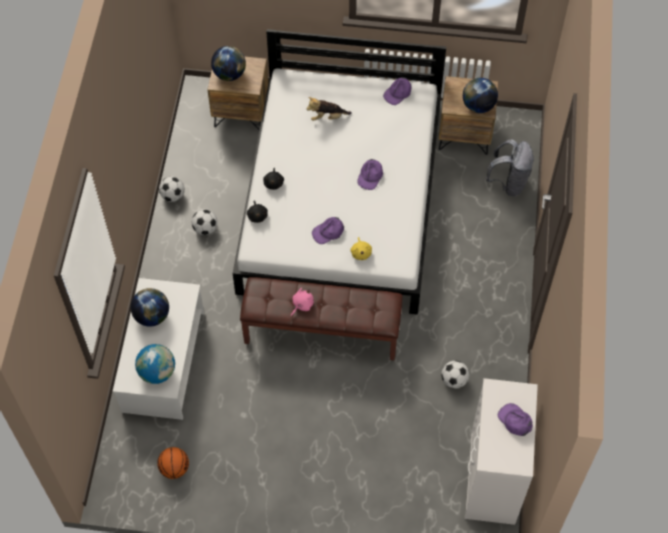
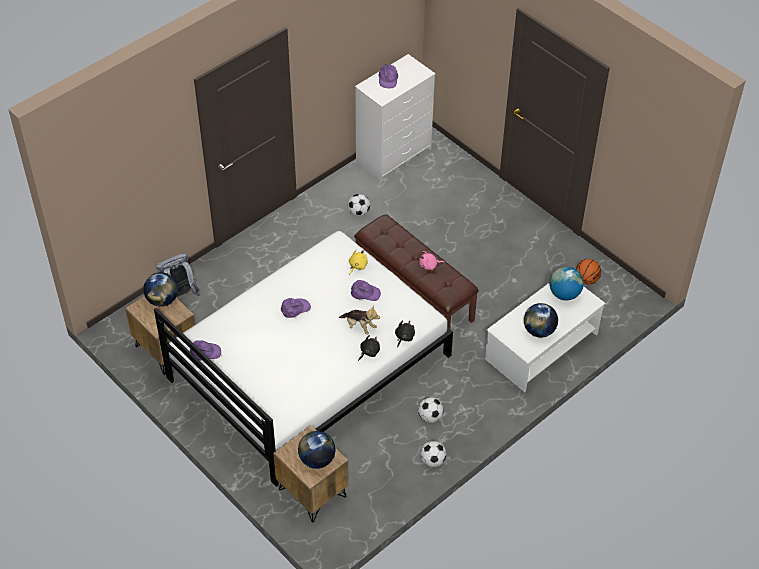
camera: 140 degrees left, 10 degrees down
plush toy [307,97,352,121] -> plush toy moved to [339,306,380,335]

